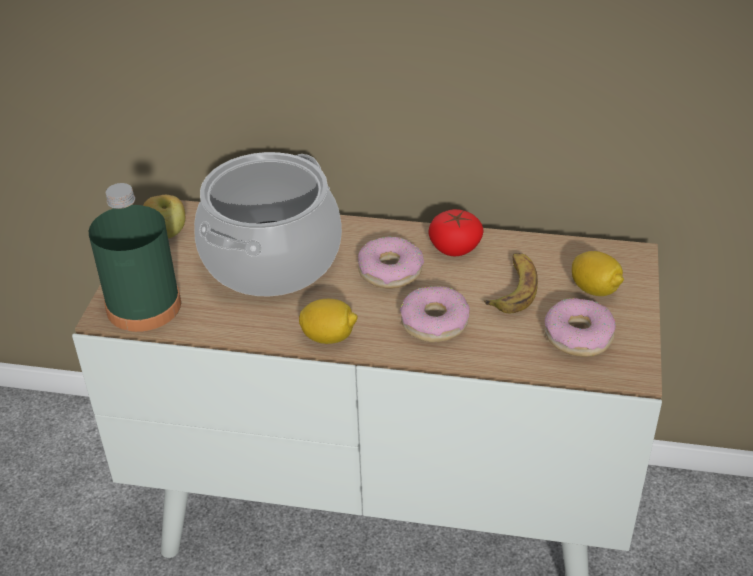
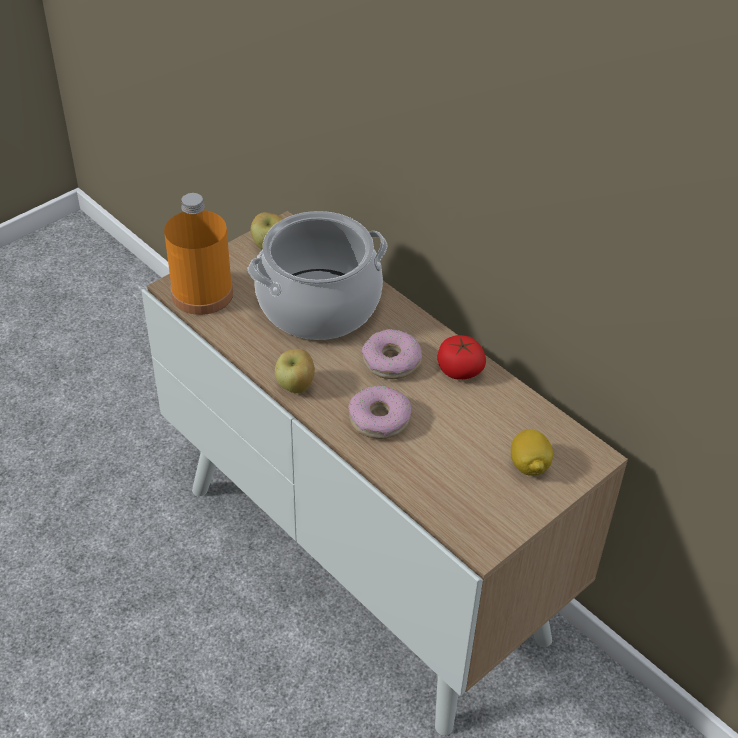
camera: 35 degrees right, 5 degrees up
green bottle [89,183,181,332] -> orange bottle [164,193,233,315]
lemon [299,299,358,344] -> apple [275,349,315,393]
banana [484,253,538,313] -> none
donut [545,298,616,357] -> none

